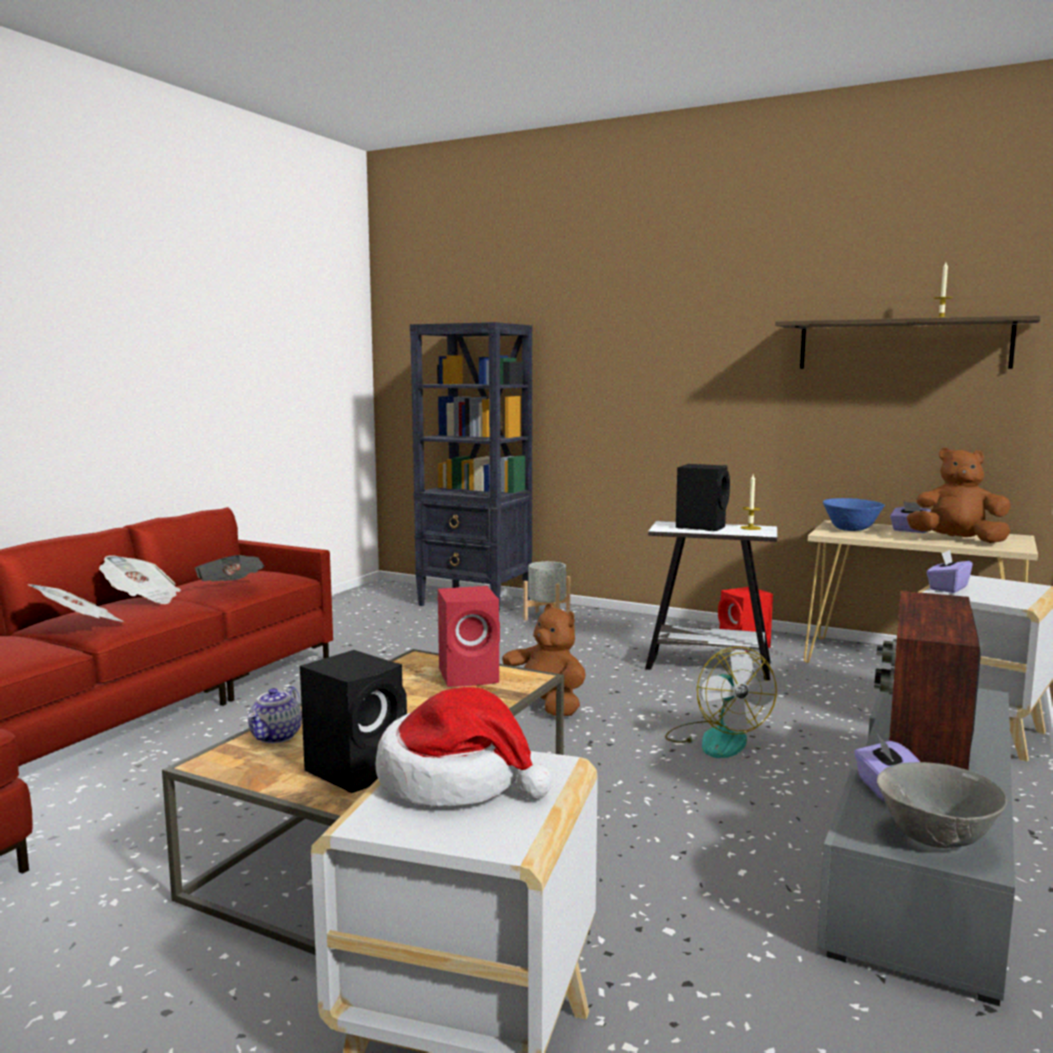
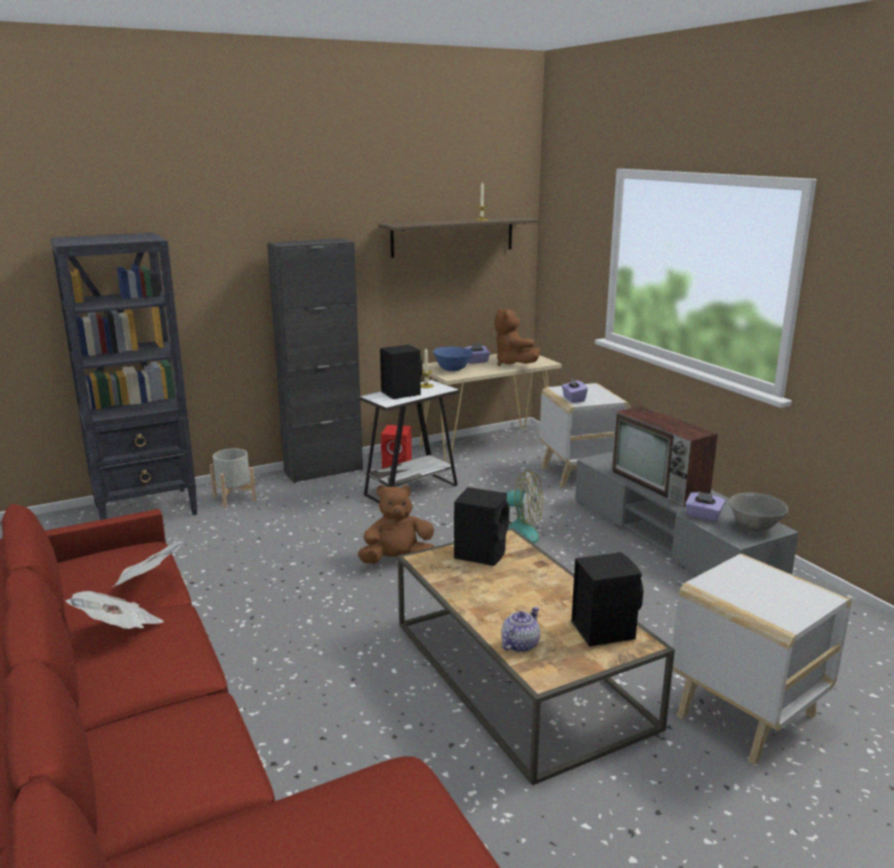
camera: 55 degrees left, 10 degrees up
newspaper [27,584,125,622] -> none
teapot [248,686,302,743] -> teapot turned 105 degrees counterclockwise [501,607,540,652]
hat [375,687,552,807] -> none
red speaker [438,586,500,687] -> black speaker [454,487,510,566]
brown plush toy [907,448,1011,543] -> brown plush toy turned 75 degrees counterclockwise [494,308,540,366]
none -> black cabinet [267,238,363,483]

